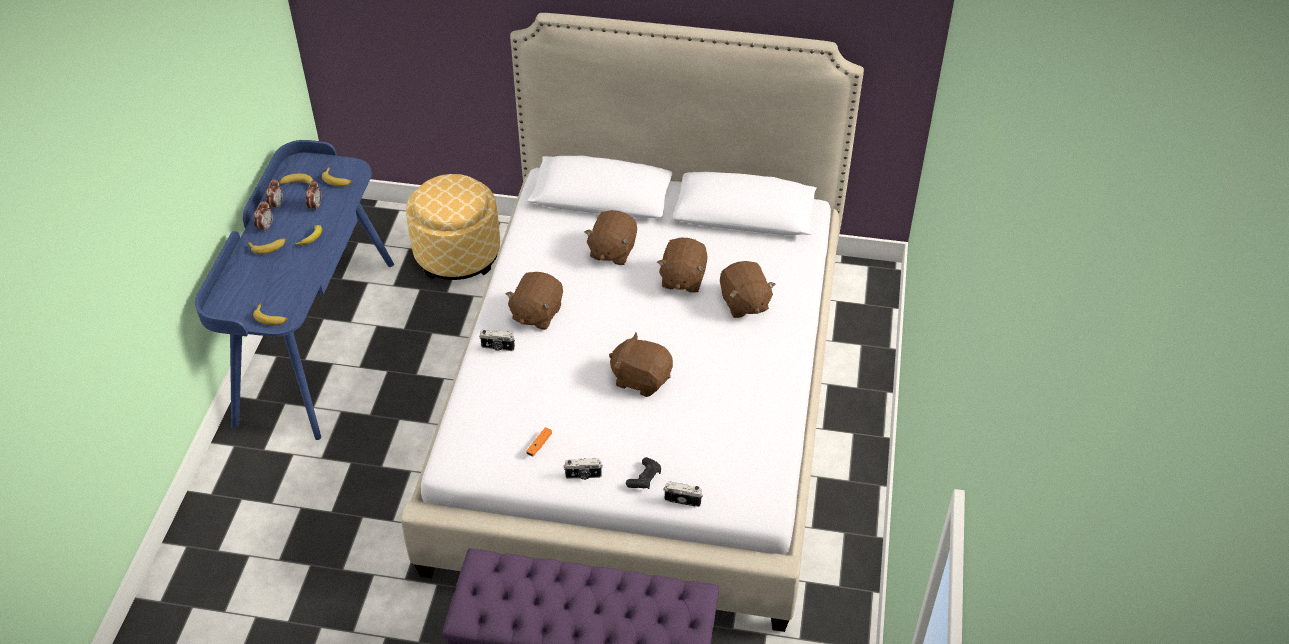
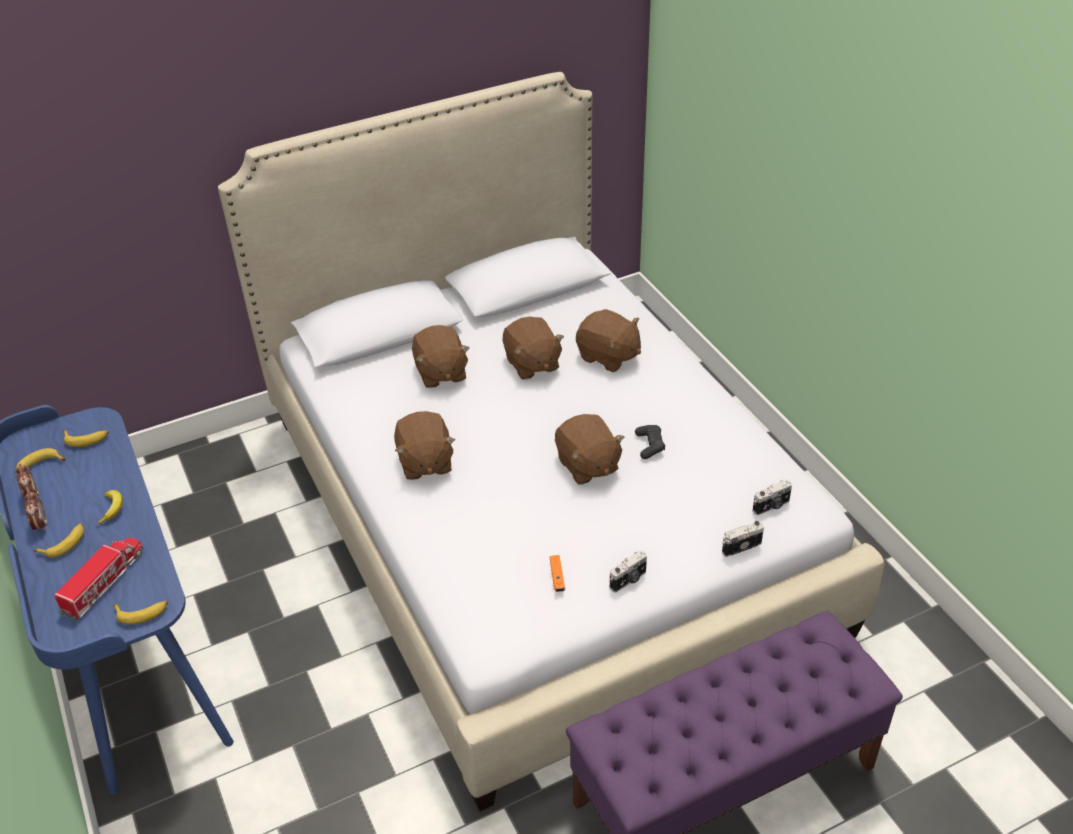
camera: 35 degrees left, 5 degrees down
alarm clock [305,180,321,211] -> none
ottoman [406,174,500,280] -> none
camera [479,330,515,351] -> camera moved to [753,480,792,515]
brown plush toy [609,332,673,397] -> brown plush toy turned 105 degrees counterclockwise [555,414,625,484]
black game controller [626,457,661,489] -> black game controller moved to [635,425,665,459]
none -> toy truck [54,537,143,620]

